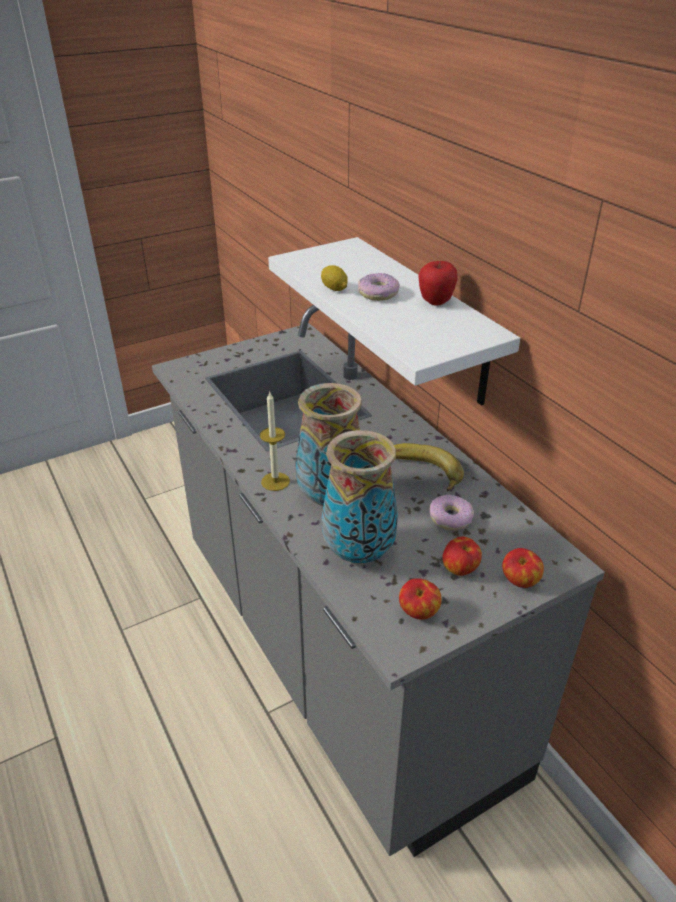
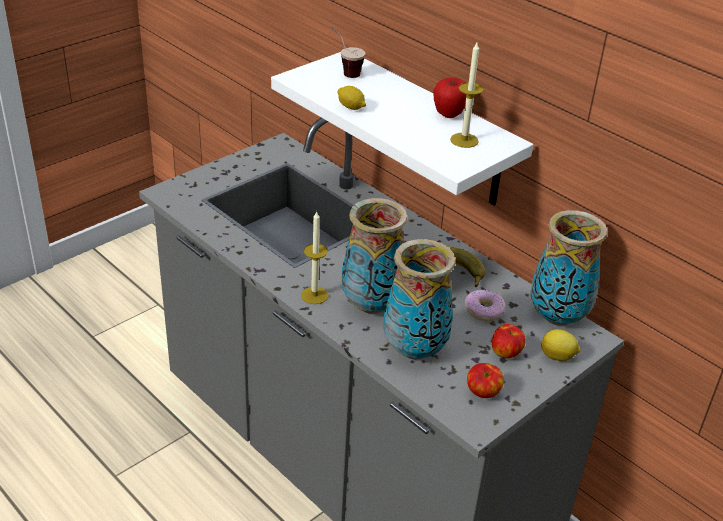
camera: 15 degrees left, 0 degrees up
donut [358,273,400,301] -> none
apple [502,548,544,588] -> lemon [541,329,580,361]
none -> cup [330,26,365,78]
none -> candle [450,43,484,148]
none -> vase [530,210,607,326]

